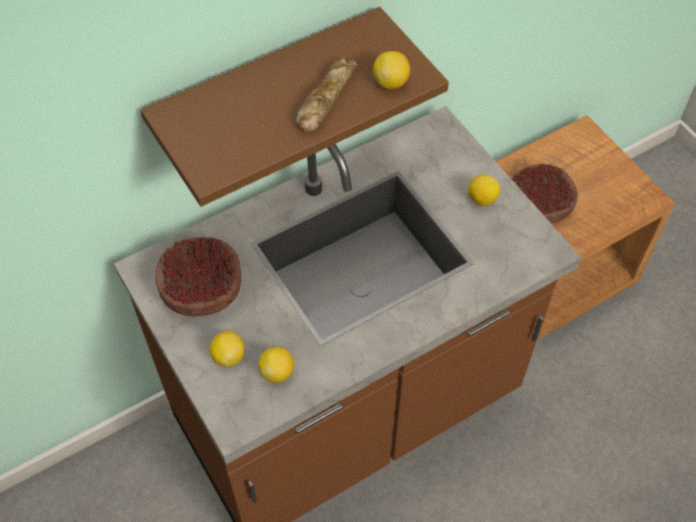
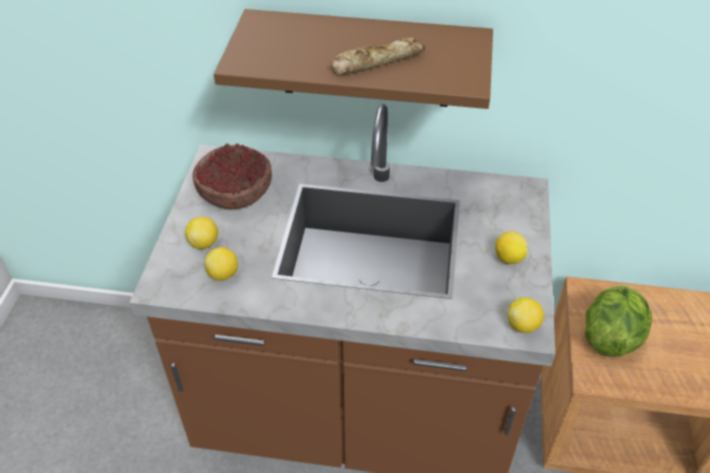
camera: 40 degrees right, 10 degrees down
lemon [373,51,410,89] -> lemon moved to [507,297,544,333]
bowl [512,164,578,224] -> lettuce [585,284,652,357]

